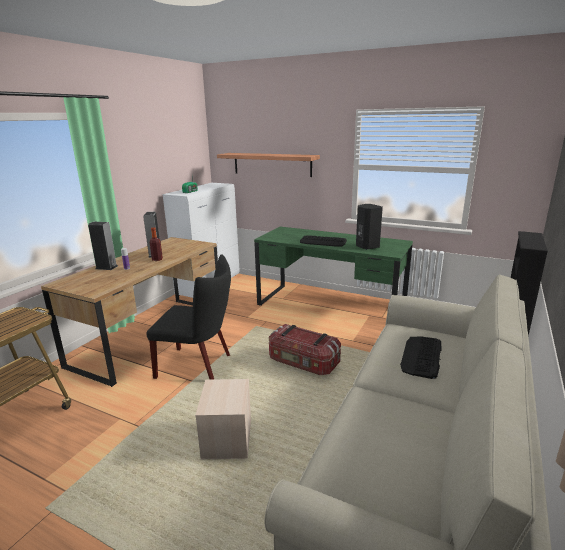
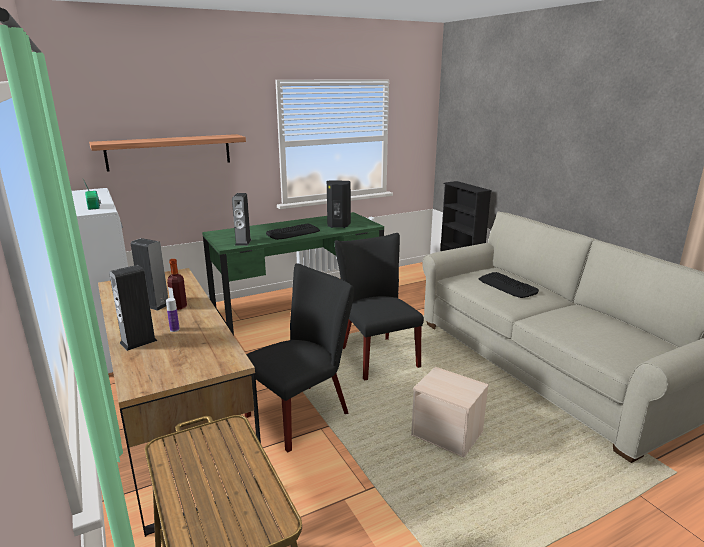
camera: 55 degrees left, 0 degrees up
storage box [269,324,341,375] -> black chair [335,233,424,381]
none -> speaker [232,193,251,246]

